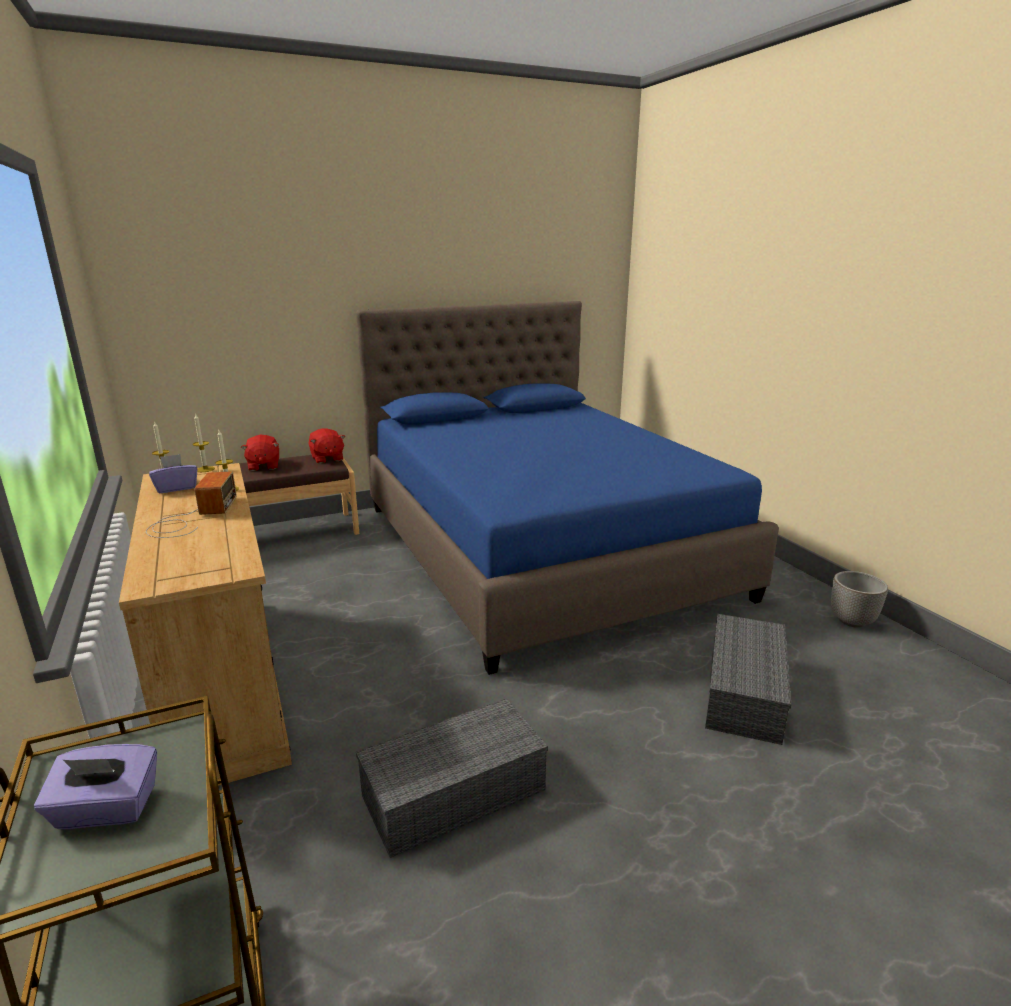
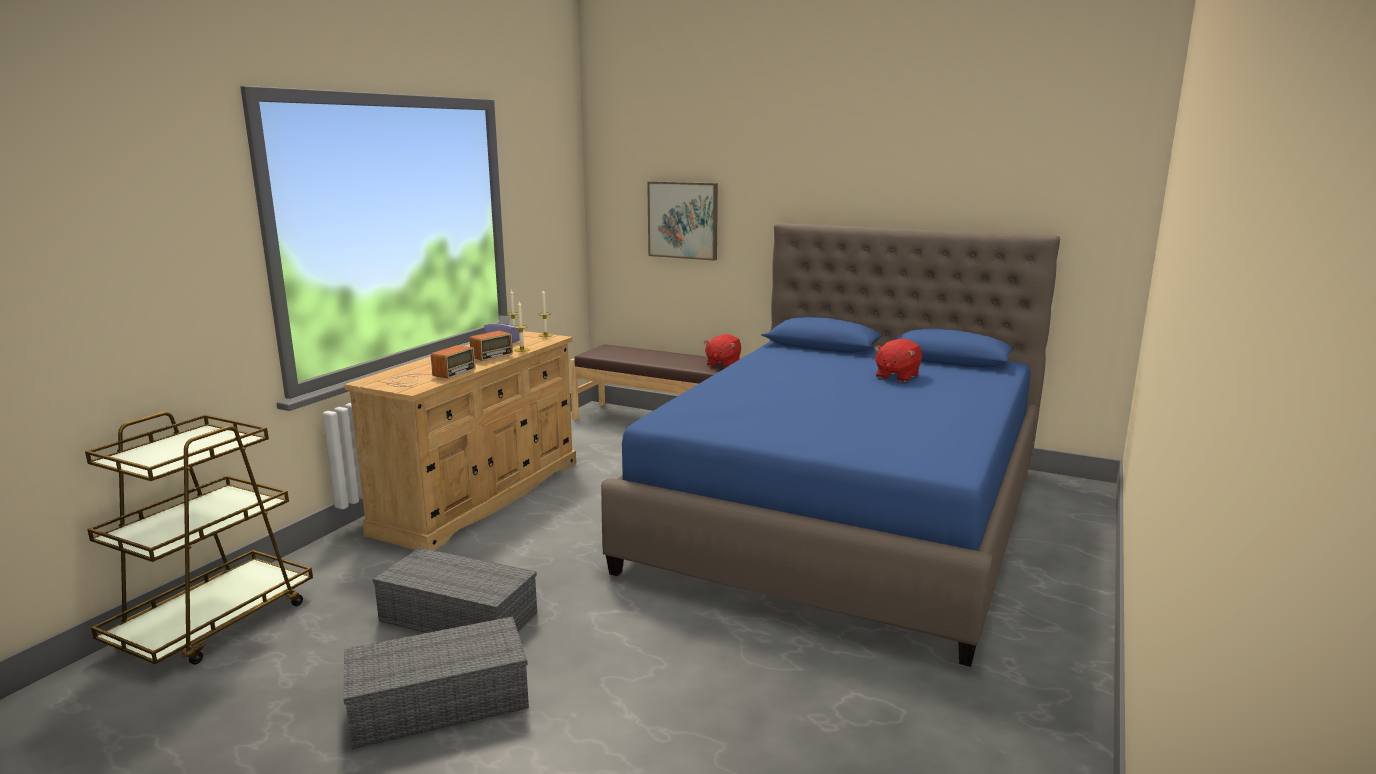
camera: 50 degrees right, 5 degrees down
purple tissue box [34,744,157,829] -> none
red plush toy [241,435,279,471] -> red plush toy moved to [874,339,922,382]
grey storage box [705,614,791,745] -> grey storage box moved to [343,616,529,749]
planter [831,571,888,628] -> none
none -> radio [386,345,475,387]
none -> picture [647,181,718,261]

